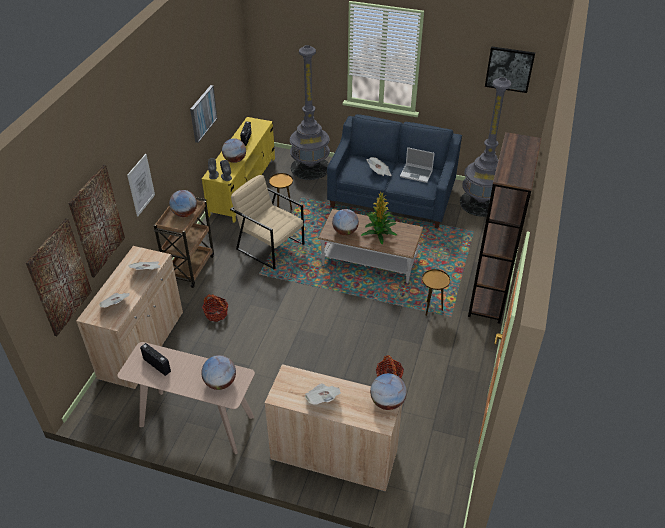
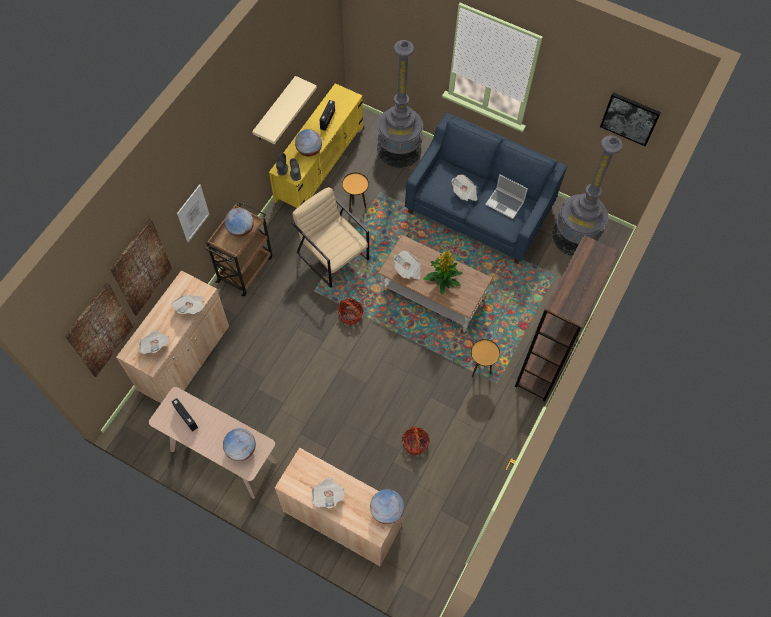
camera: 10 degrees right, 20 degrees up
picture [190,85,217,143] -> beige shelf [252,76,317,144]
basket [202,294,228,322] -> basket moved to [337,299,363,325]
globe [332,209,359,235] -> newspaper [394,251,421,280]

